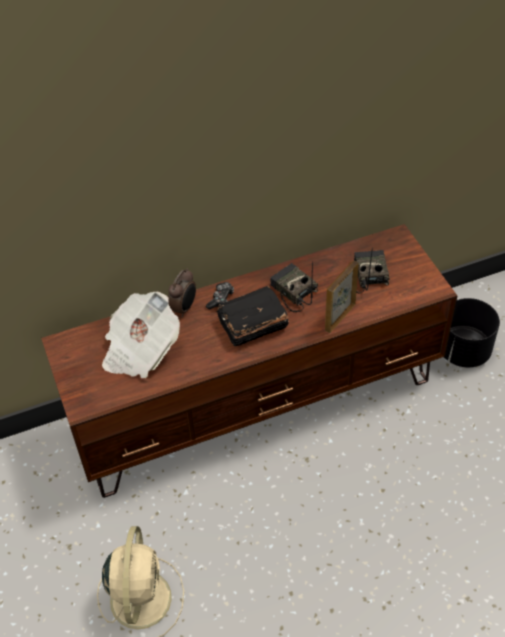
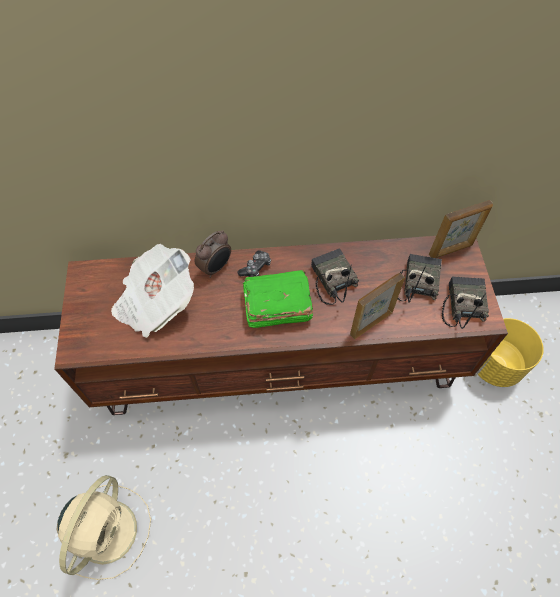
camera: 15 degrees right, 10 degrees up
black book [216,286,289,346] -> green book [242,270,313,328]
black planter [444,298,500,368] -> yellow planter [477,318,544,387]
none -> picture frame [429,200,493,258]
none -> radio [442,276,489,329]

